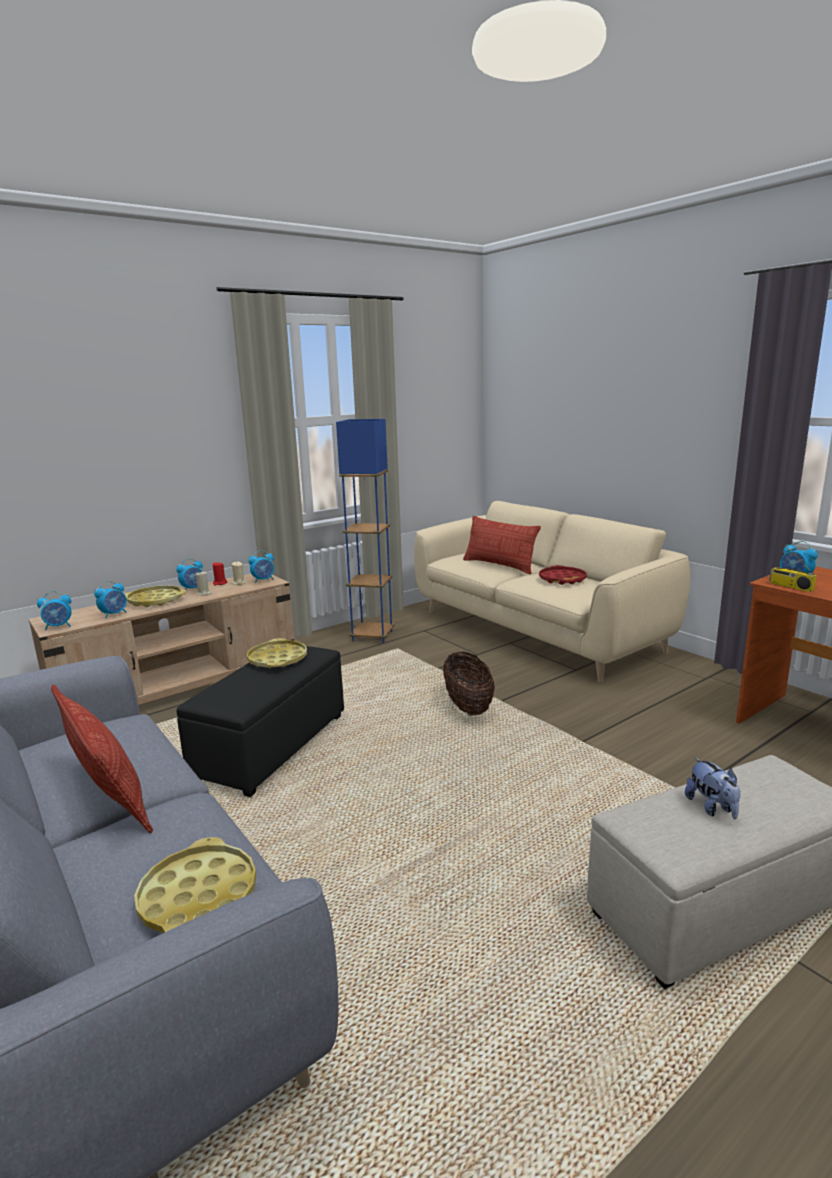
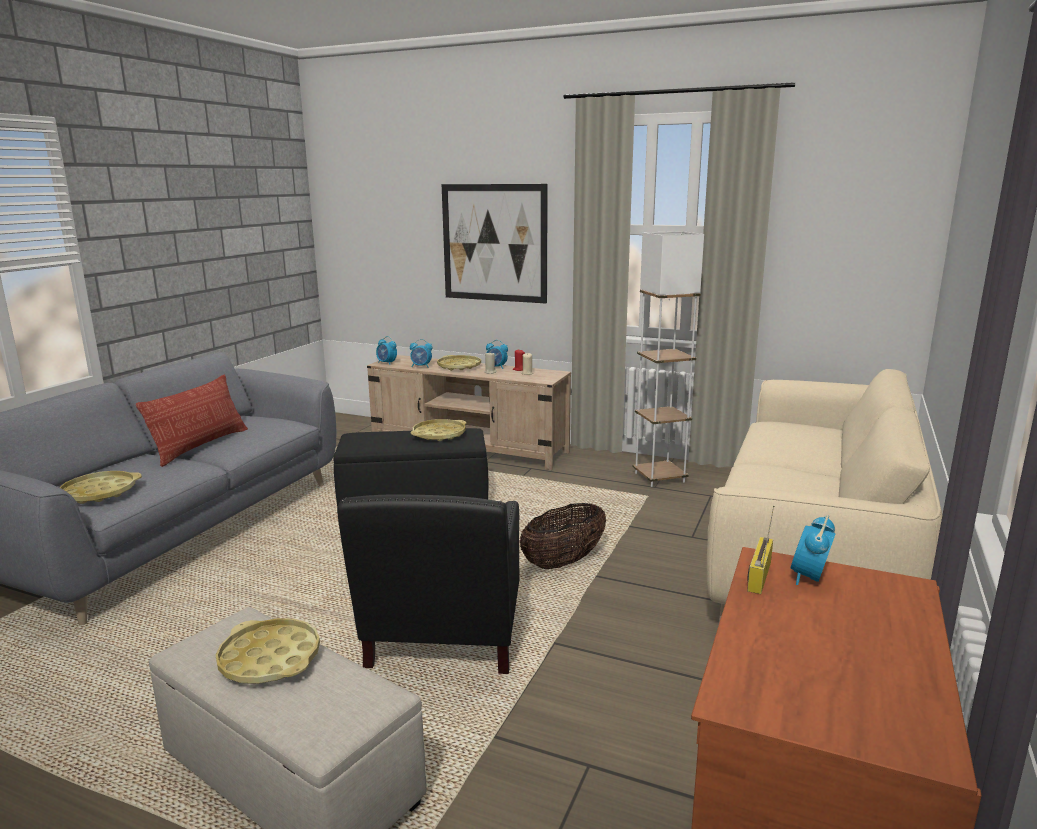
camera: 60 degrees right, 0 degrees up
alarm clock [248,550,274,583] -> none
blue floor lamp [336,419,394,643] -> white floor lamp [633,231,704,487]
pillow [463,516,541,574] -> none
red tray [539,565,587,585] -> none
plush toy [685,757,741,819] -> yellow tray [216,618,320,684]
none -> black armchair [337,494,519,674]
none -> picture [442,184,548,304]

